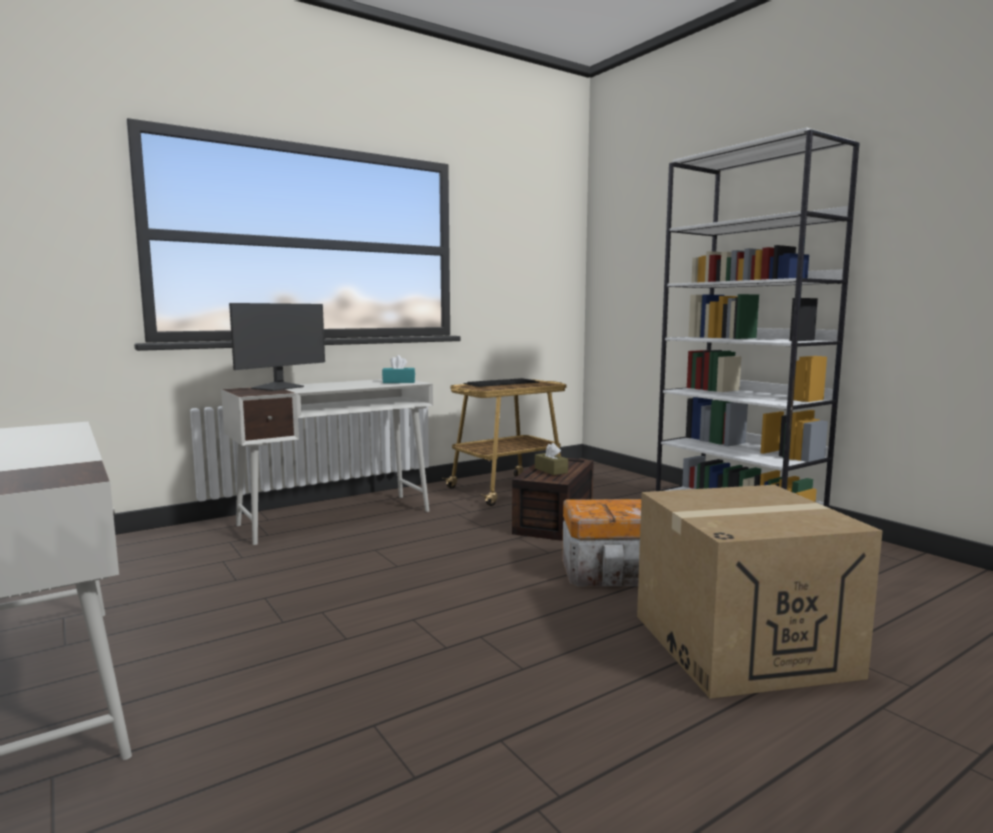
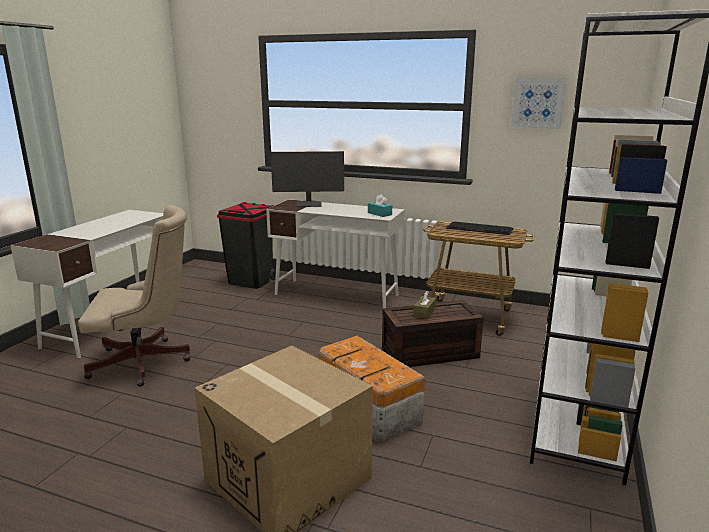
camera: 55 degrees right, 10 degrees up
none -> beige office chair [78,205,191,387]
none -> black trash can [217,202,276,289]
none -> picture [511,78,566,129]

